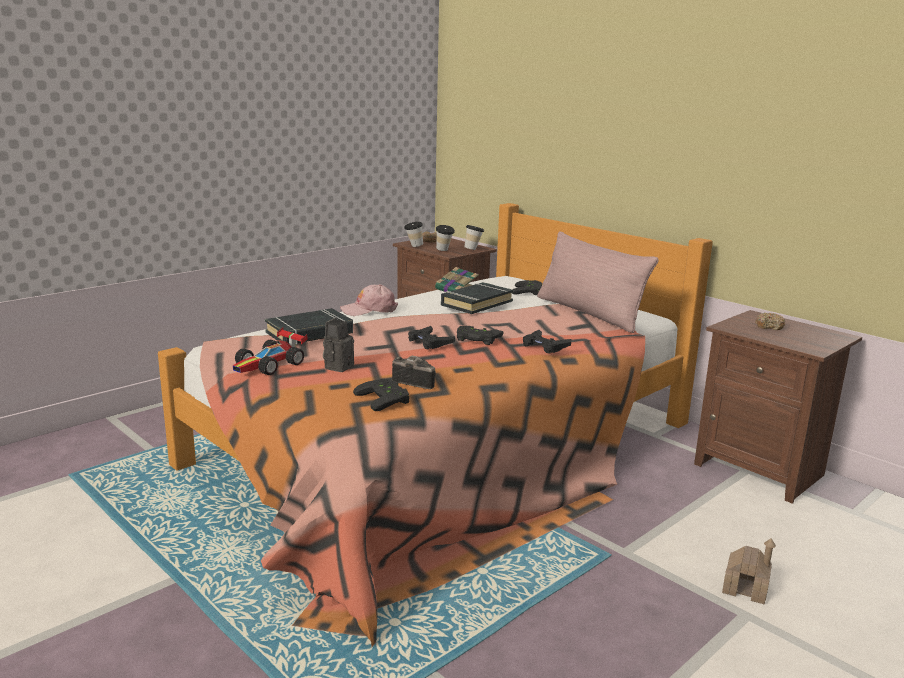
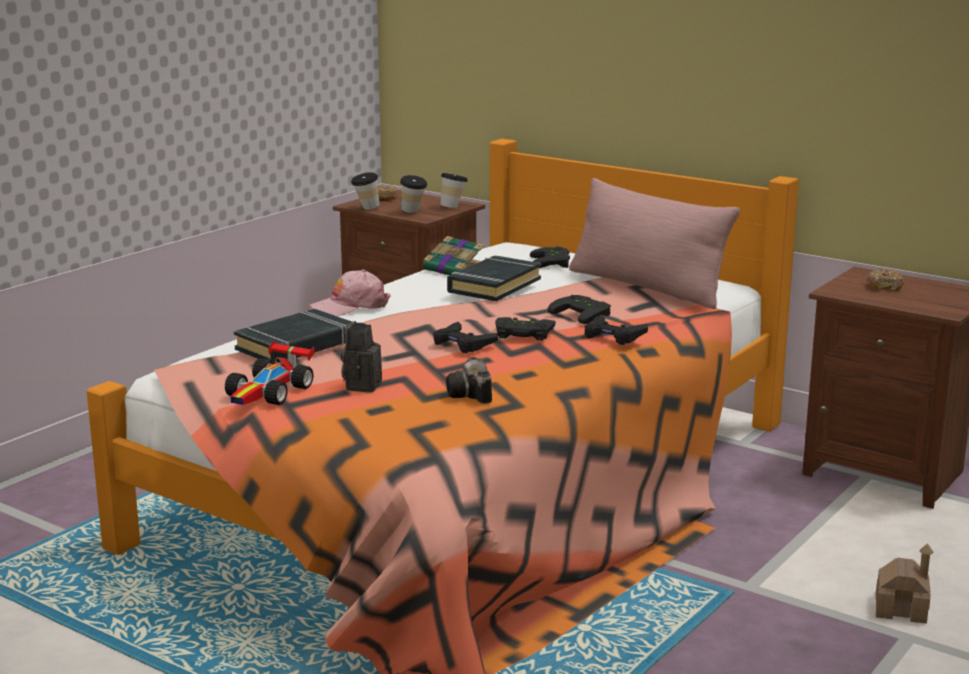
camera: 10 degrees left, 0 degrees up
black game controller [353,379,409,411] -> black game controller moved to [548,295,611,324]
camera [392,356,436,389] -> camera turned 120 degrees counterclockwise [446,357,492,404]

